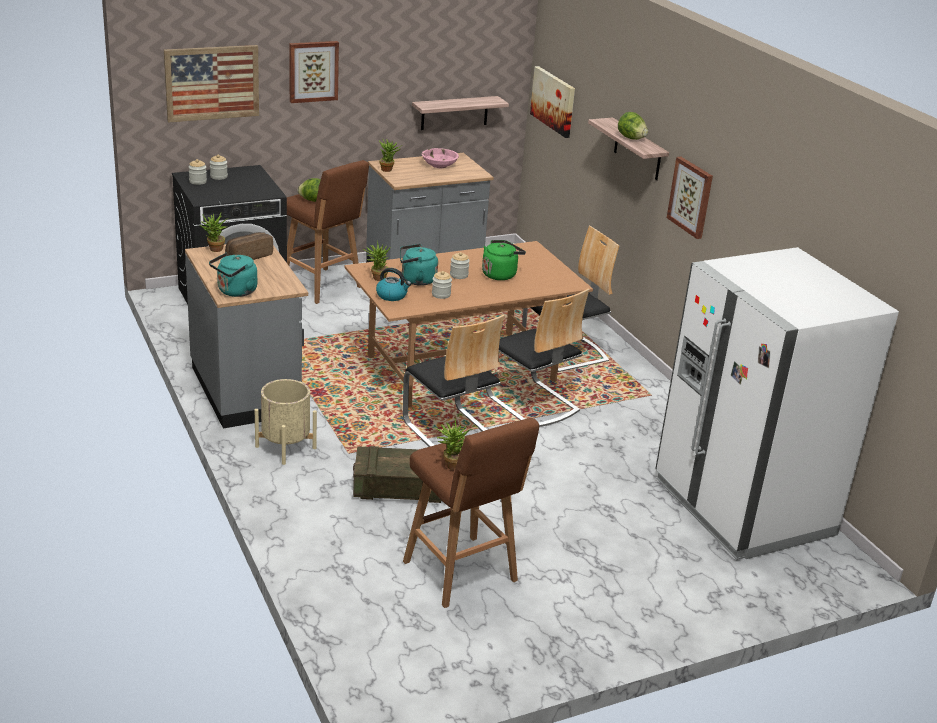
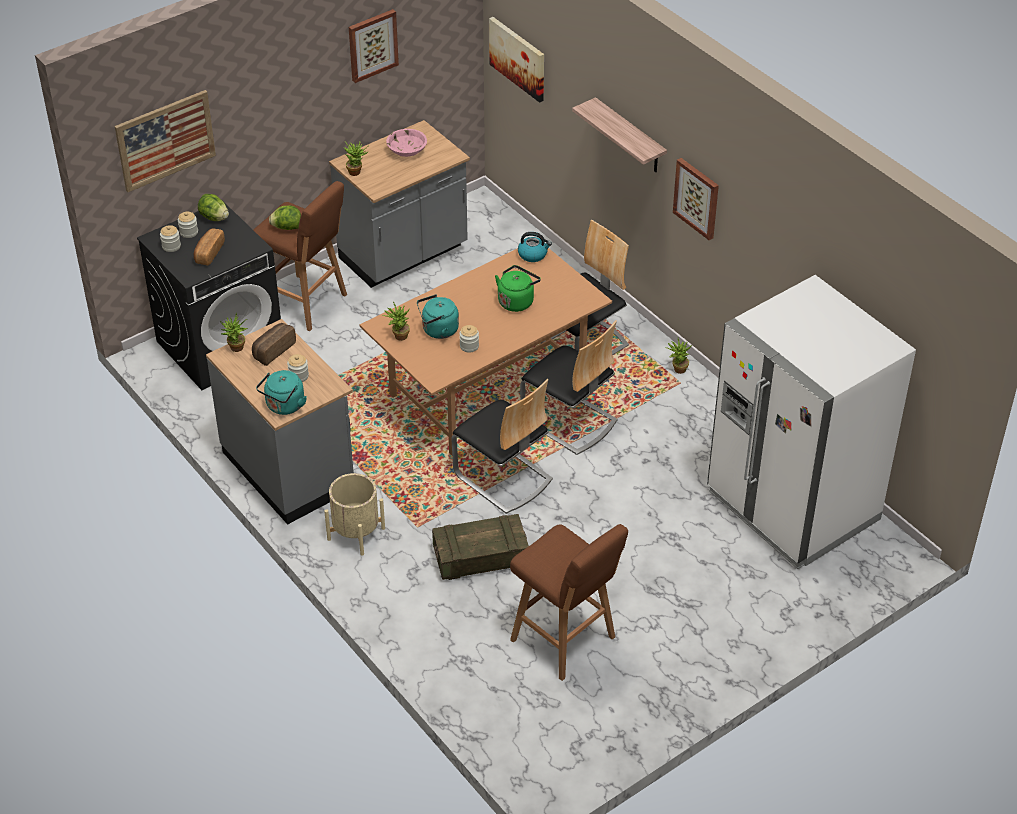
camera: 10 degrees left, 15 degrees up
picture [289,41,339,103] -> picture moved to [349,9,399,83]
kettle [376,268,411,301] -> kettle moved to [518,232,552,262]
shelf [412,96,509,130] -> none
potted plant [434,418,469,470] -> potted plant moved to [665,337,692,374]
jar [450,252,470,279] -> jar moved to [287,354,309,382]
lettuce [618,112,648,140] -> lettuce moved to [198,194,229,221]
none -> bread [194,228,225,266]

